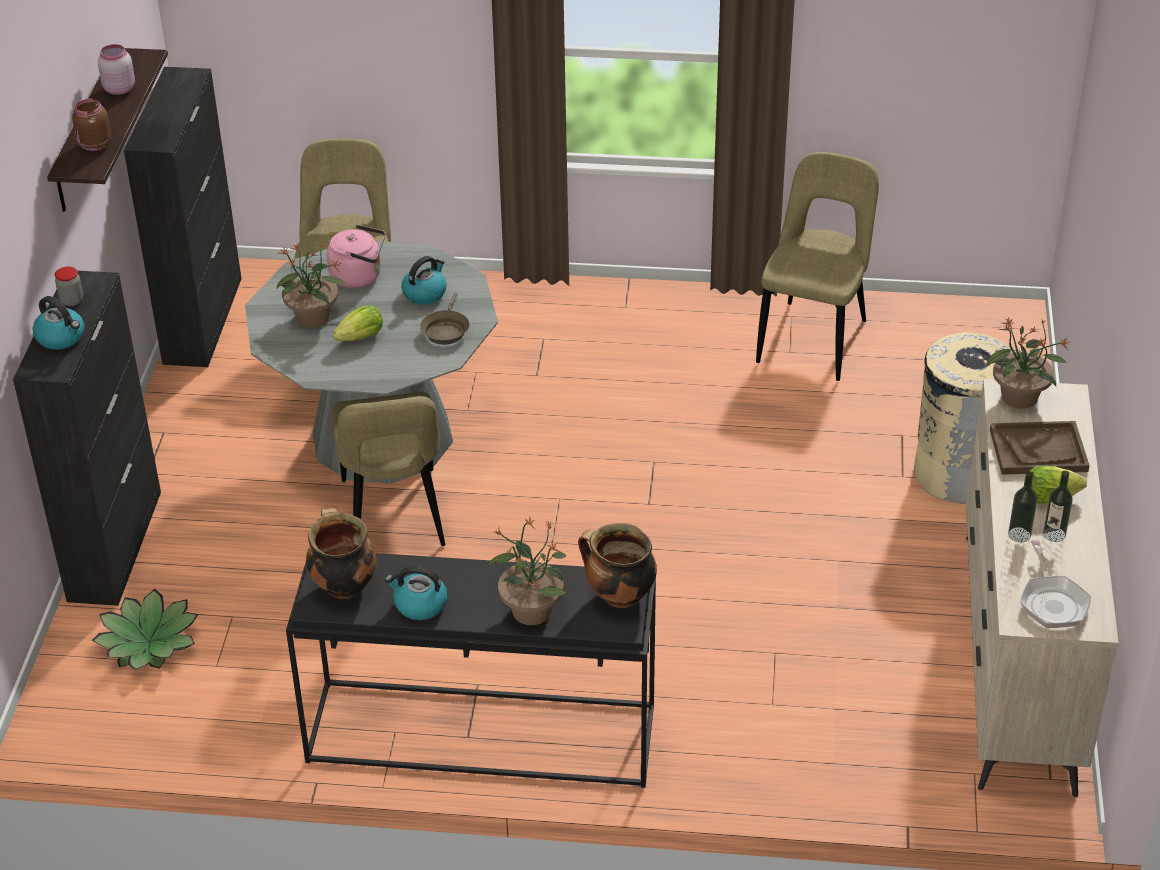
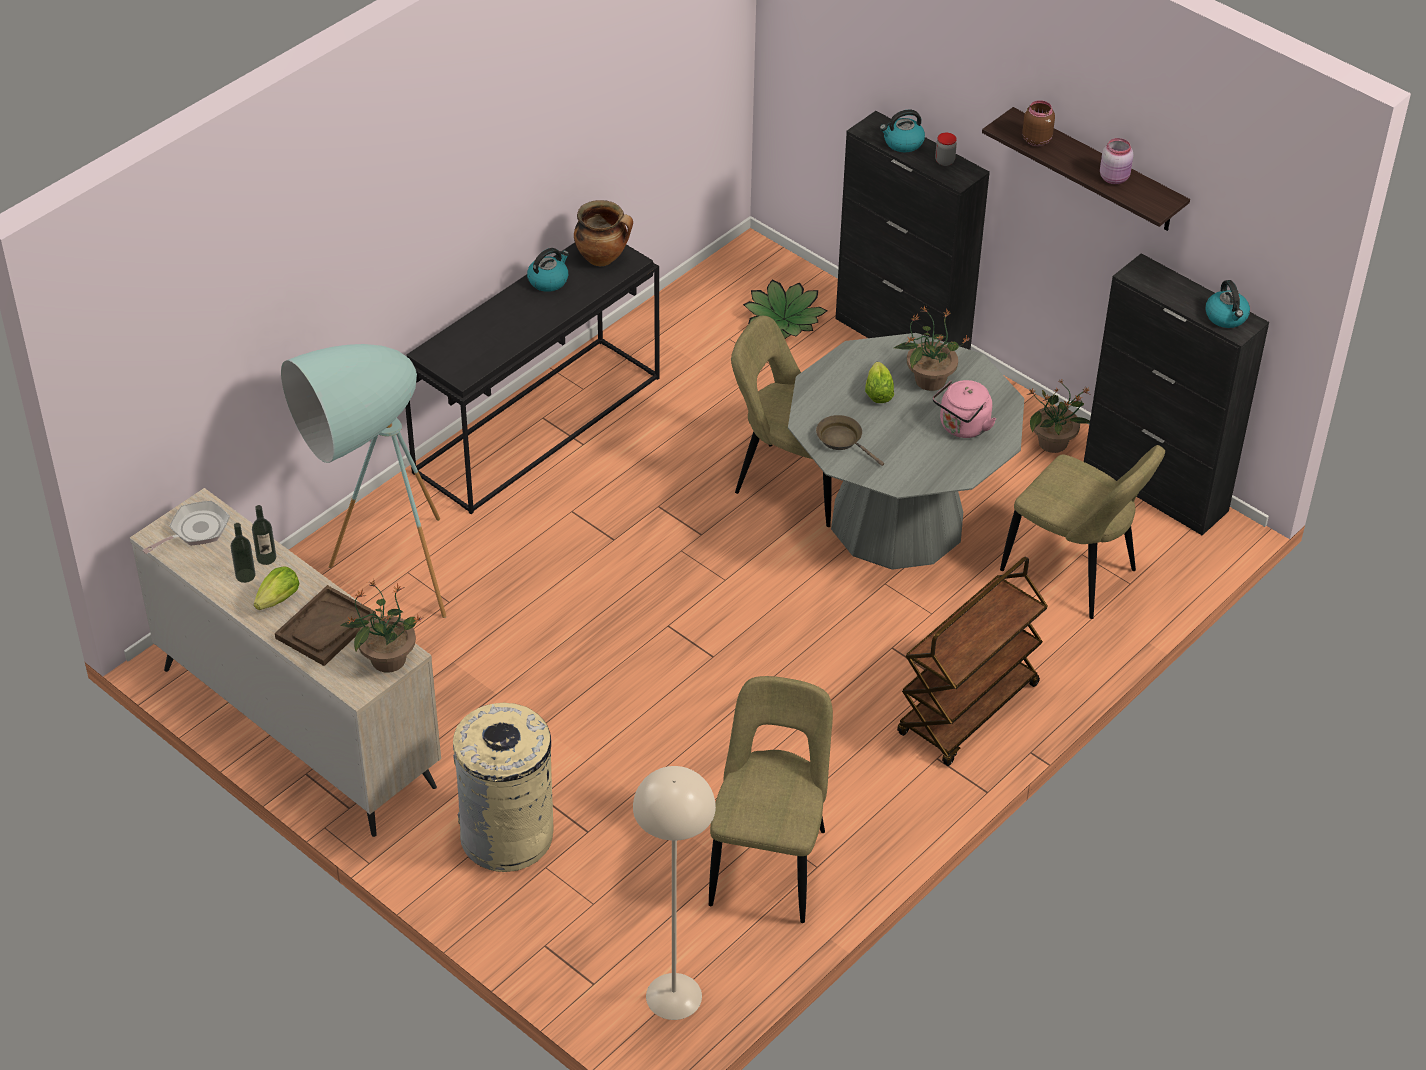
camera: 125 degrees right, 5 degrees up
kettle [401,256,447,305] -> kettle moved to [1205,280,1250,328]
potted plant [488,517,567,625] -> potted plant moved to [1027,379,1090,453]
cooking pot [578,523,657,608] -> none
beige chair [756,152,879,381] -> beige chair turned 135 degrees counterclockwise [709,676,833,923]
frying pan [1020,540,1091,628] -> frying pan turned 105 degrees clockwise [142,501,230,554]
none -> turquoise floor lamp [281,344,447,618]
none -> beige floor lamp [633,766,716,1020]
none -> brown cart [897,557,1048,766]

